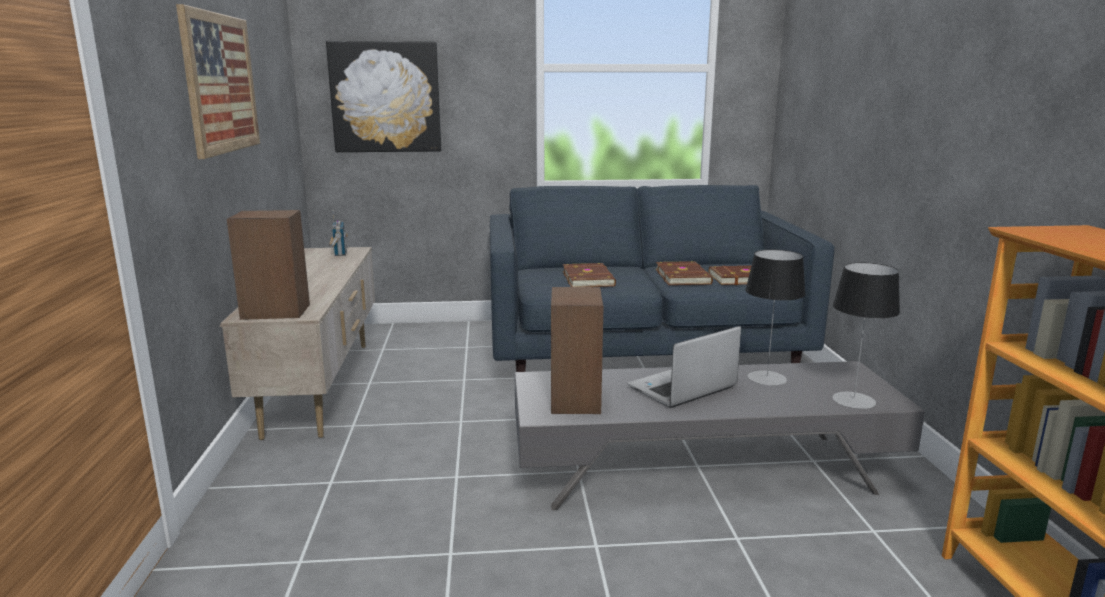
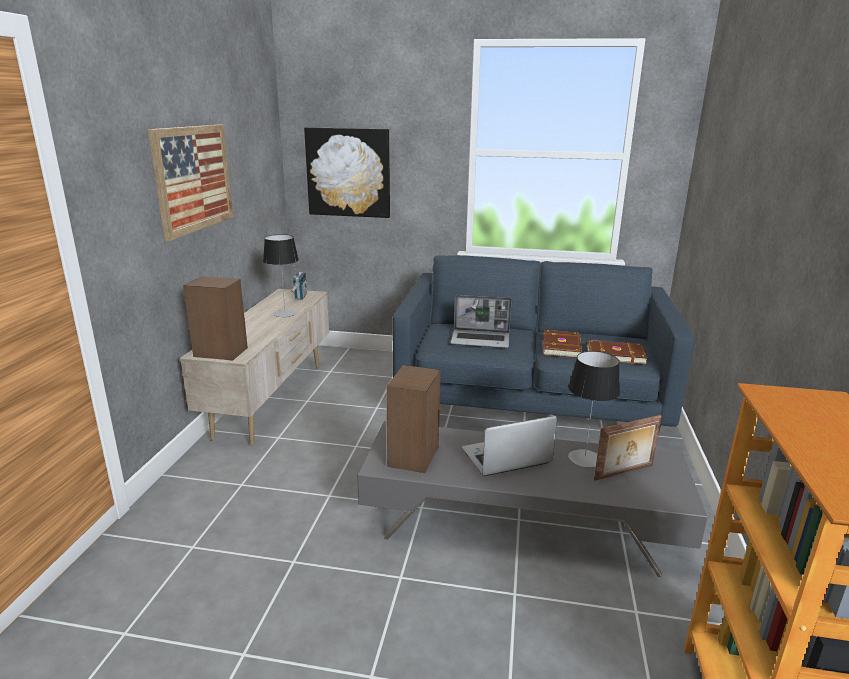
camera: 15 degrees right, 5 degrees up
brown book [563,263,616,287] -> laptop [450,295,512,348]
table lamp [833,263,900,409] -> table lamp moved to [263,234,299,317]
none -> picture frame [594,415,662,481]

